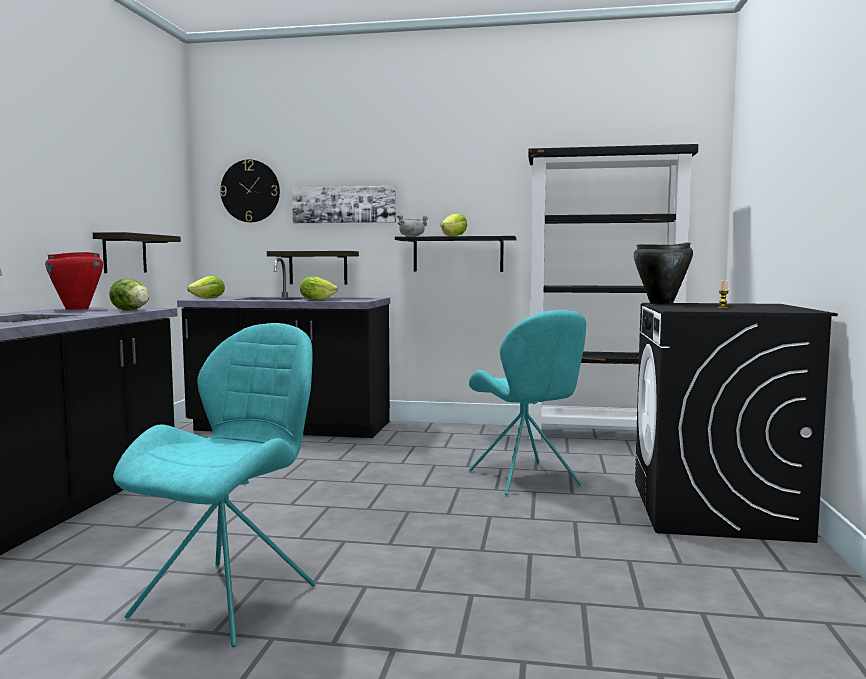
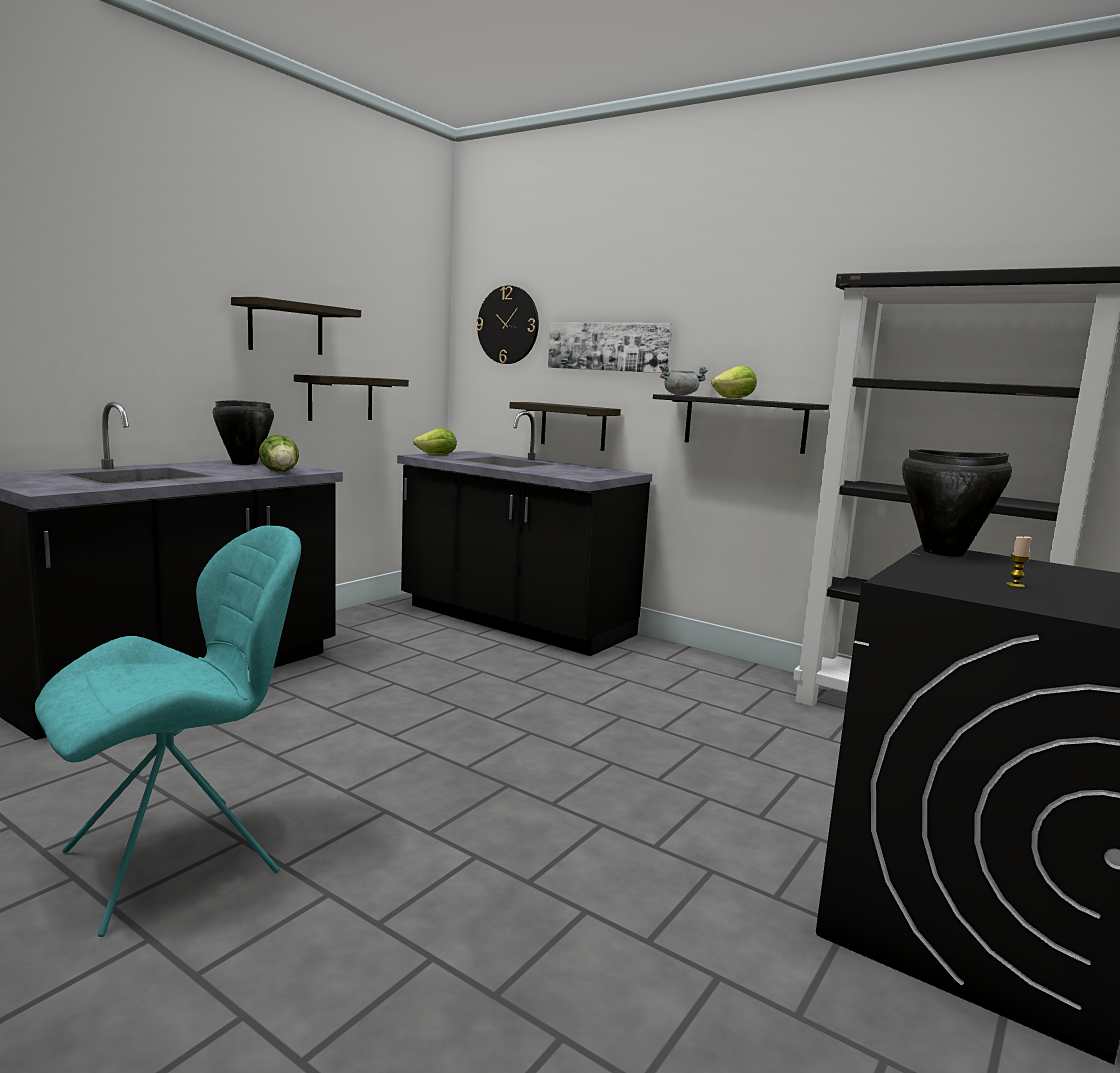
camera: 25 degrees right, 5 degrees up
red cooking pot [45,252,103,310] -> black cooking pot [213,400,274,465]
lettuce [300,276,338,301] -> none
turquoise chair [469,310,586,495] -> none
none -> shelf [231,297,361,355]

